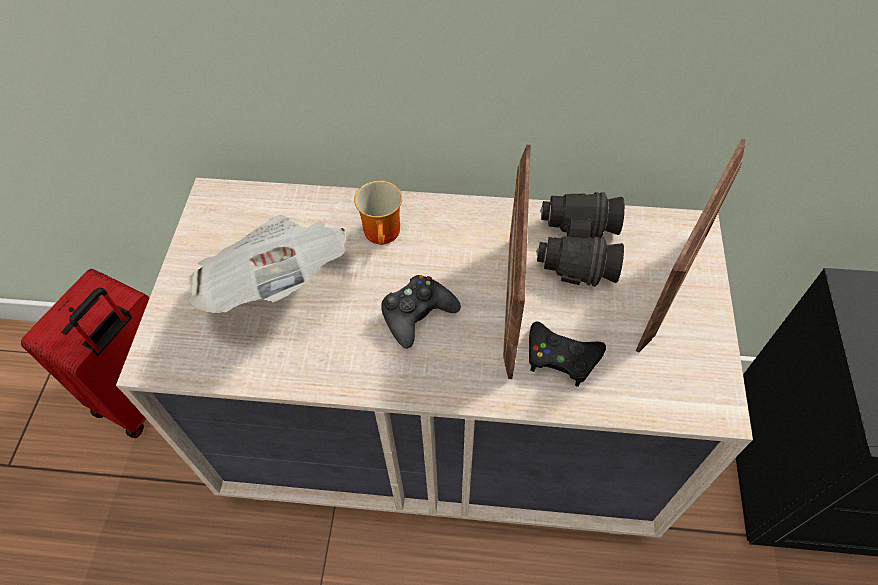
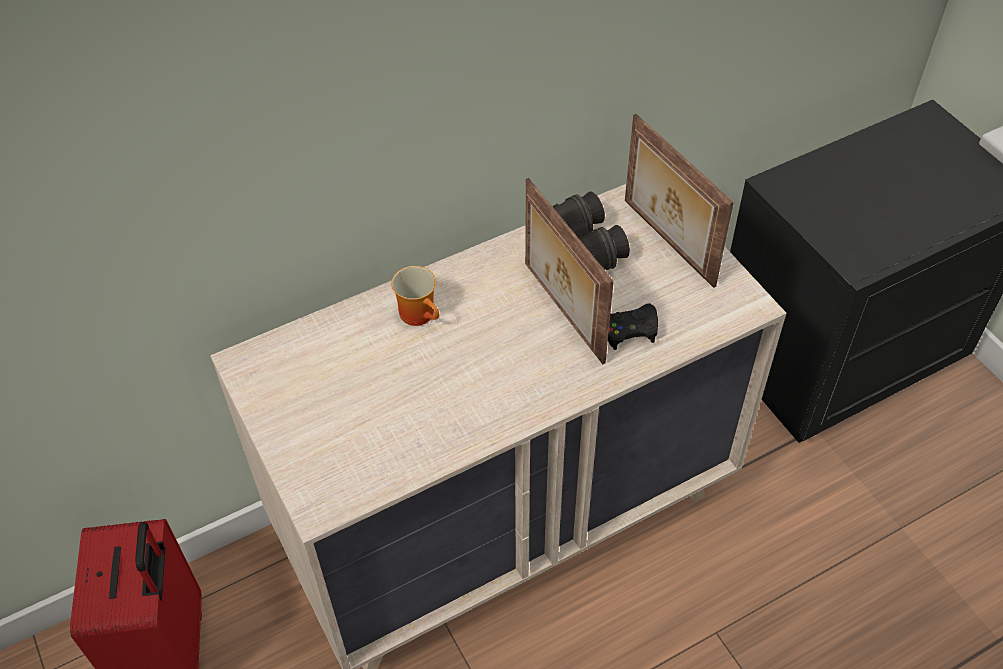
camera: 35 degrees left, 5 degrees down
newspaper [190,215,347,313] -> none
black game controller [381,275,461,349] -> none
picture frame [635,139,745,352] -> picture frame turned 150 degrees clockwise [625,114,734,288]

